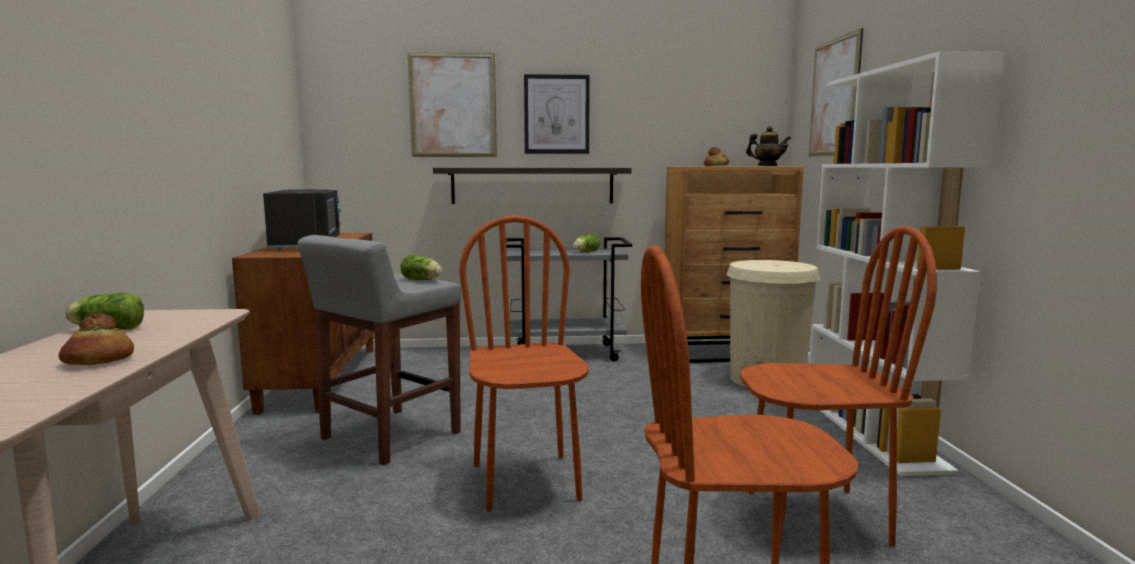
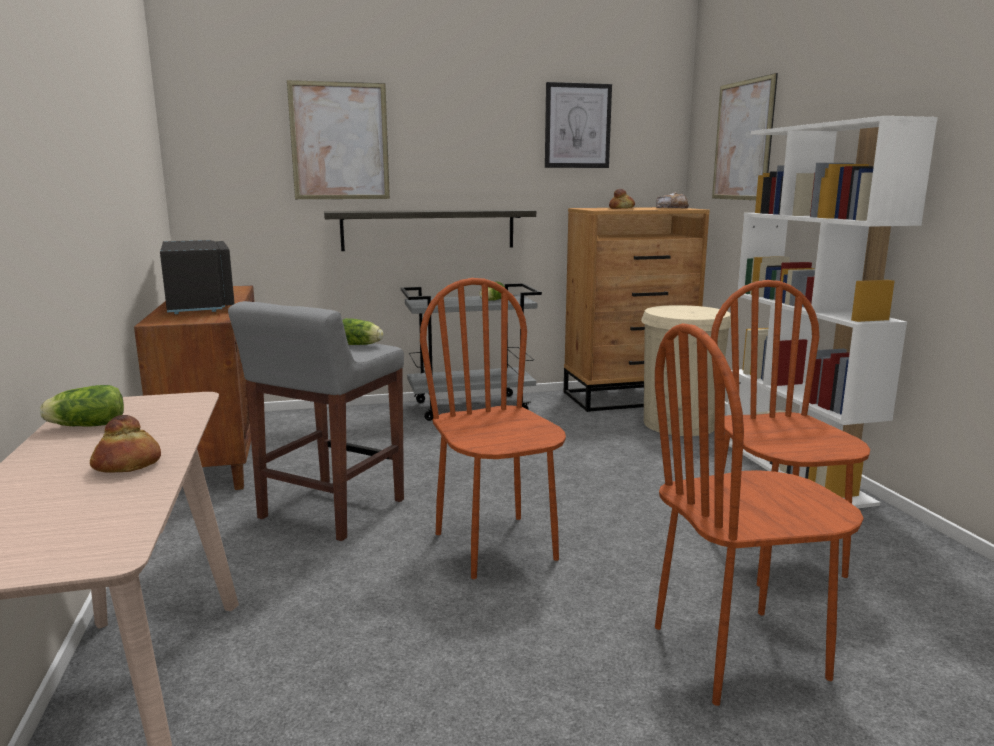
camera: 10 degrees left, 5 degrees up
picture [524,74,590,154] -> picture moved to [545,82,612,168]
brown chair [740,226,937,547] -> brown chair turned 90 degrees counterclockwise [711,280,870,587]
teapot [746,126,791,166] -> bread [656,192,689,208]

